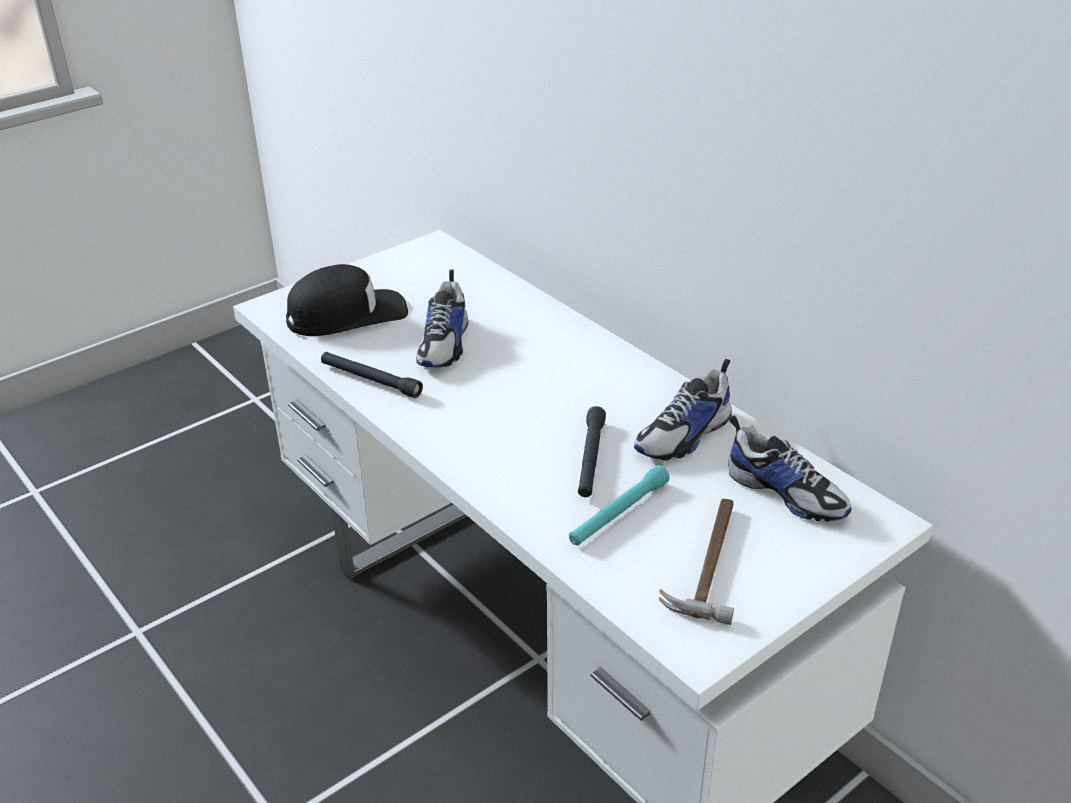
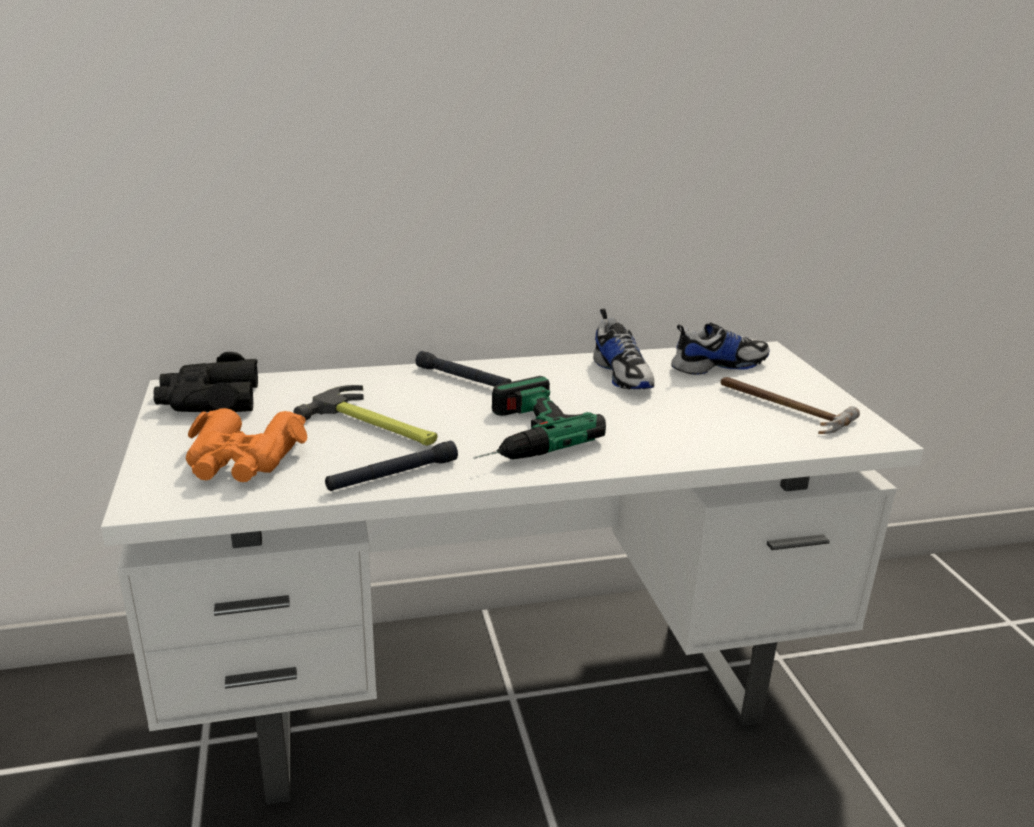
camera: 65 degrees left, 10 degrees down
black cap [286,264,408,336] -> orange binoculars [186,408,307,482]
shoe [416,269,469,368] -> hammer [293,385,437,446]
turquoise flashlight [569,465,670,545] -> none
black flashlight [578,406,606,497] -> black flashlight moved to [416,351,512,387]
none -> black binoculars [153,352,258,412]
none -> power drill [474,376,606,459]

